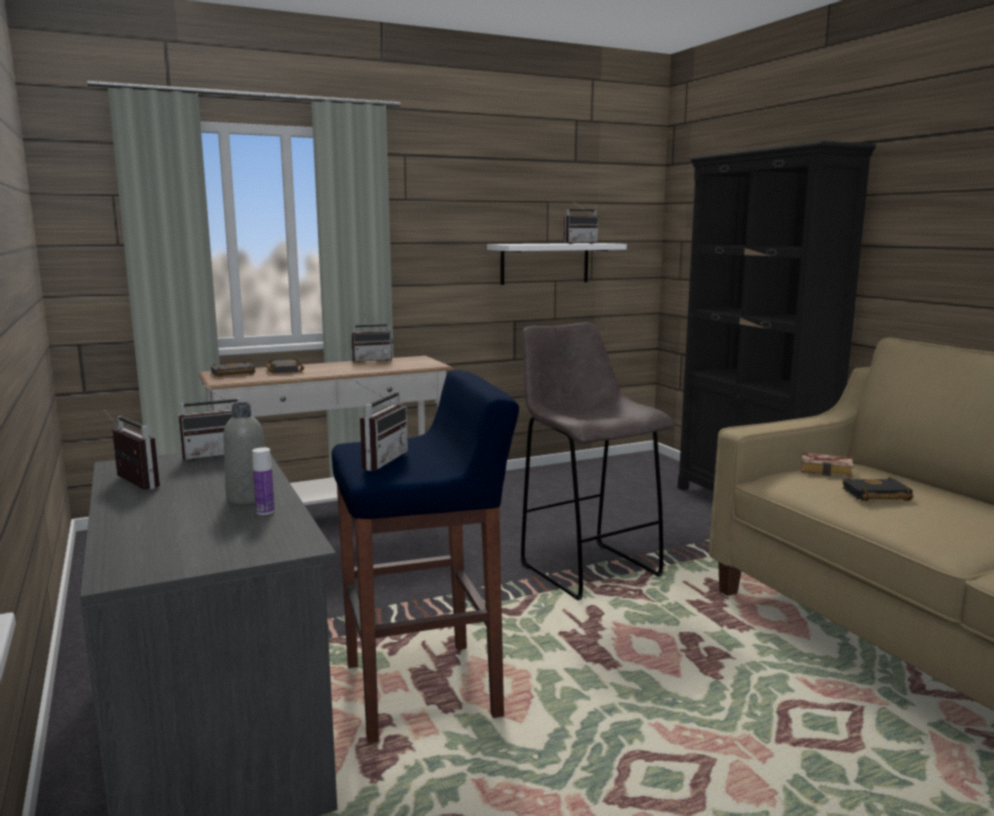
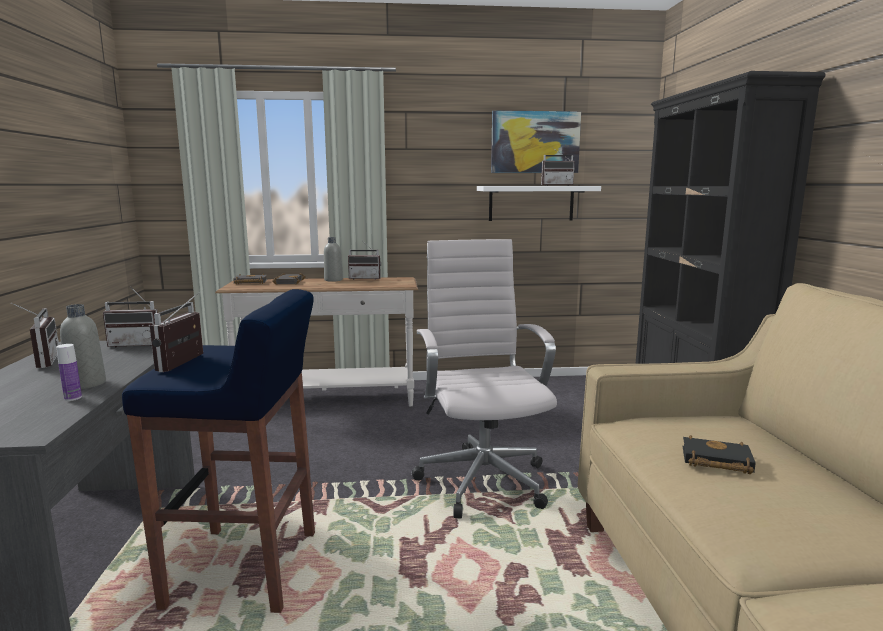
camera: 20 degrees right, 0 degrees up
radio [354,380,408,471] -> radio turned 150 degrees clockwise [149,292,203,372]
grey stool [521,322,675,600] -> white office chair [412,239,557,518]
book [801,453,854,477] -> none
none -> grey bottle [324,237,343,282]
none -> picture [491,110,581,173]

